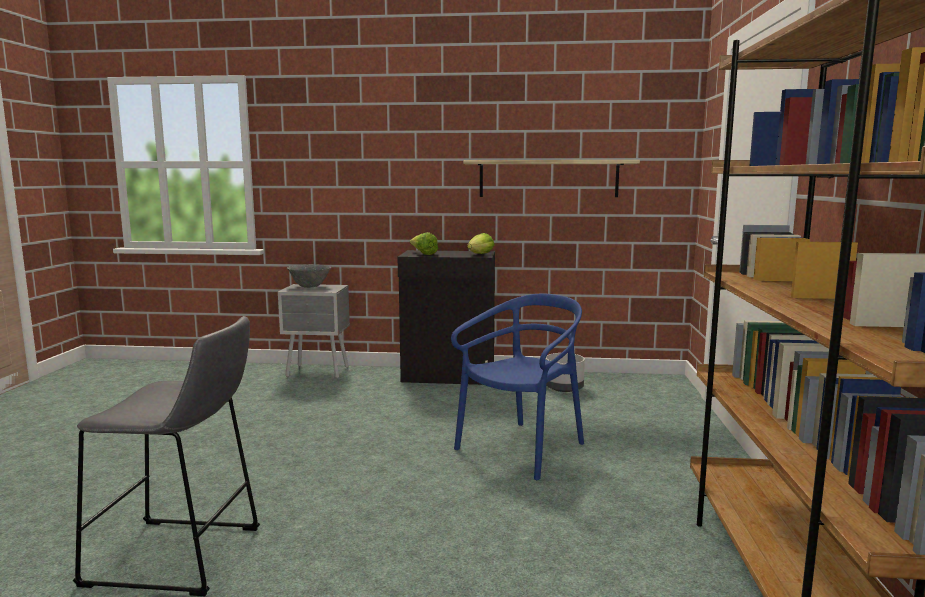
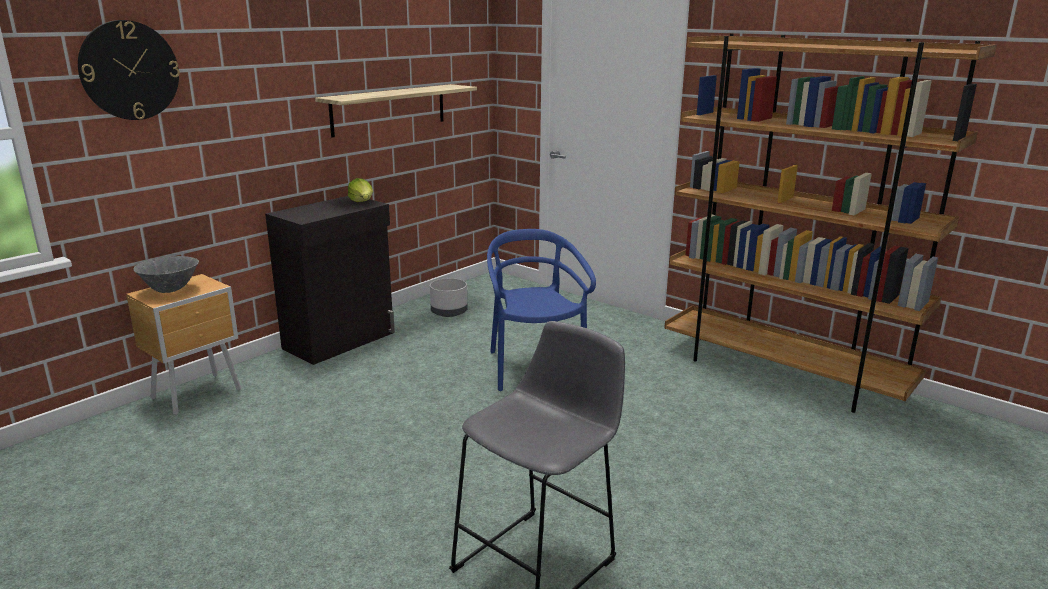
camera: 55 degrees left, 10 degrees up
grey nightstand [278,284,350,378] -> brown nightstand [126,274,241,415]
lettuce [410,232,438,255] -> none
none -> wall clock [78,20,180,120]

